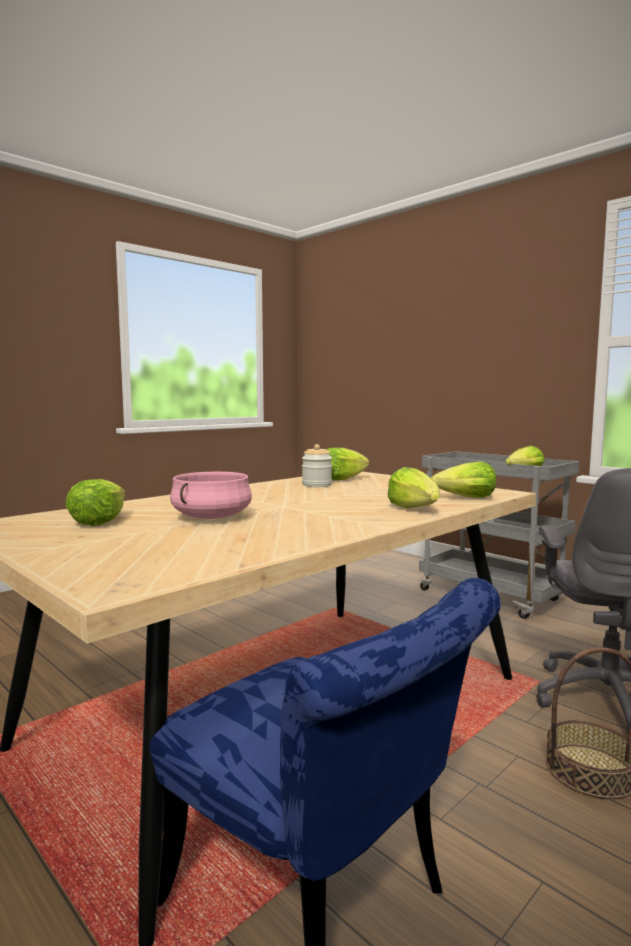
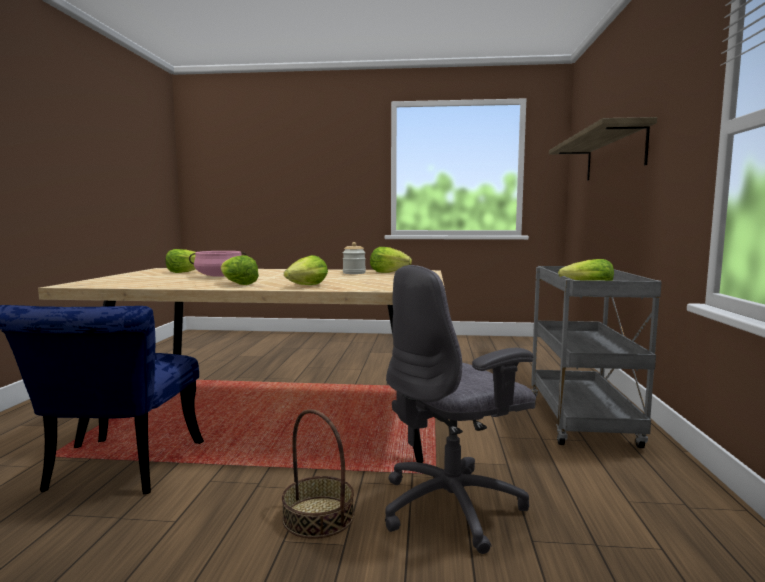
camera: 50 degrees right, 0 degrees up
lettuce [431,461,496,498] -> lettuce moved to [221,255,259,285]
none -> shelf [549,117,657,180]

